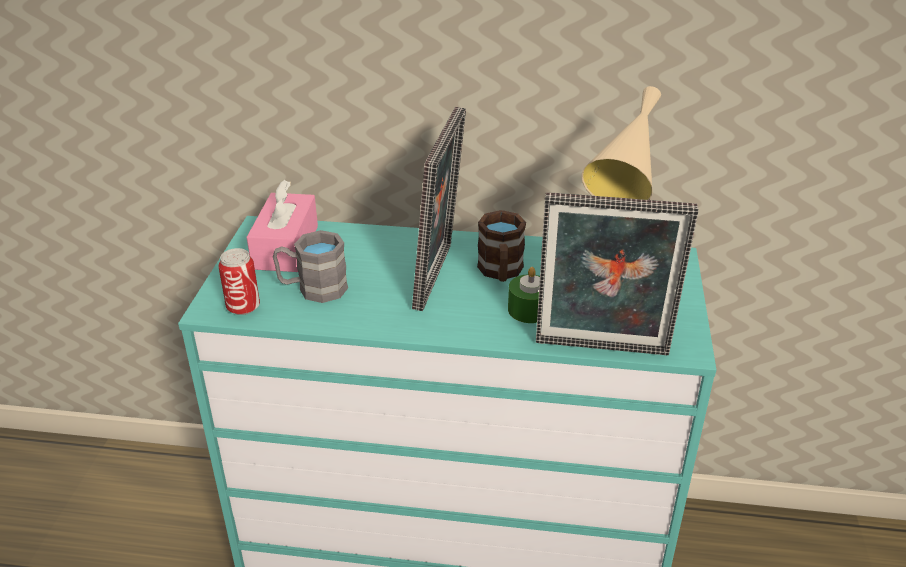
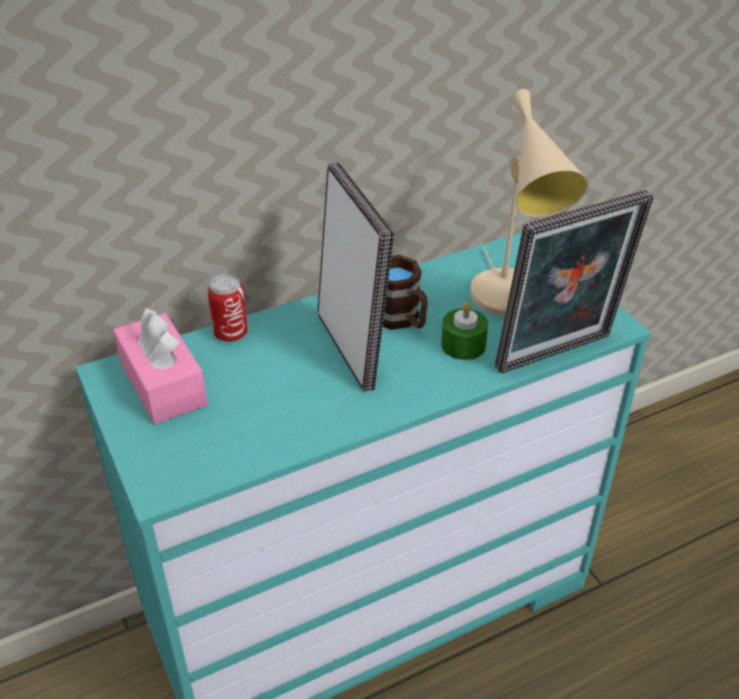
camera: 35 degrees left, 5 degrees up
can [219,248,260,315] -> can moved to [208,274,248,342]
grey mug [273,230,348,303] -> none

